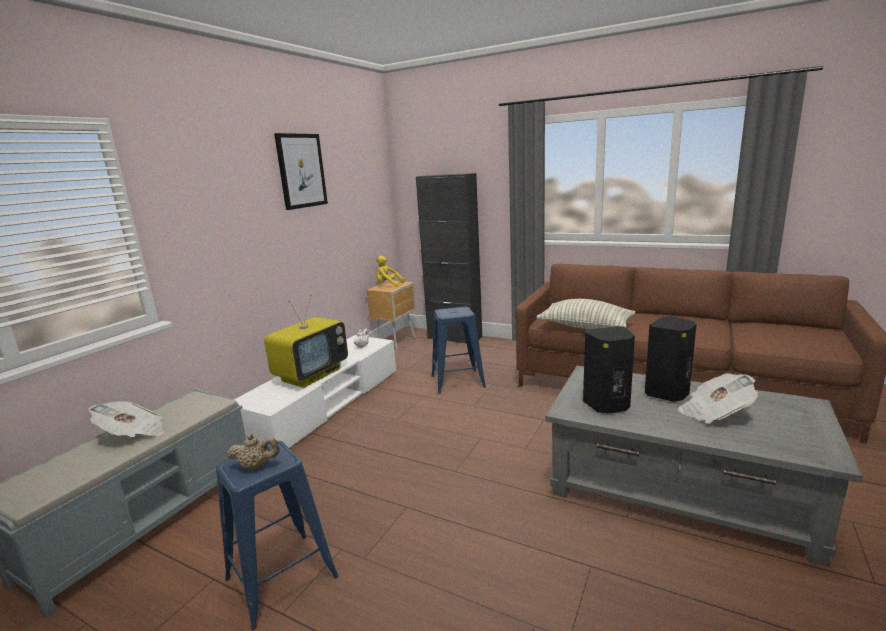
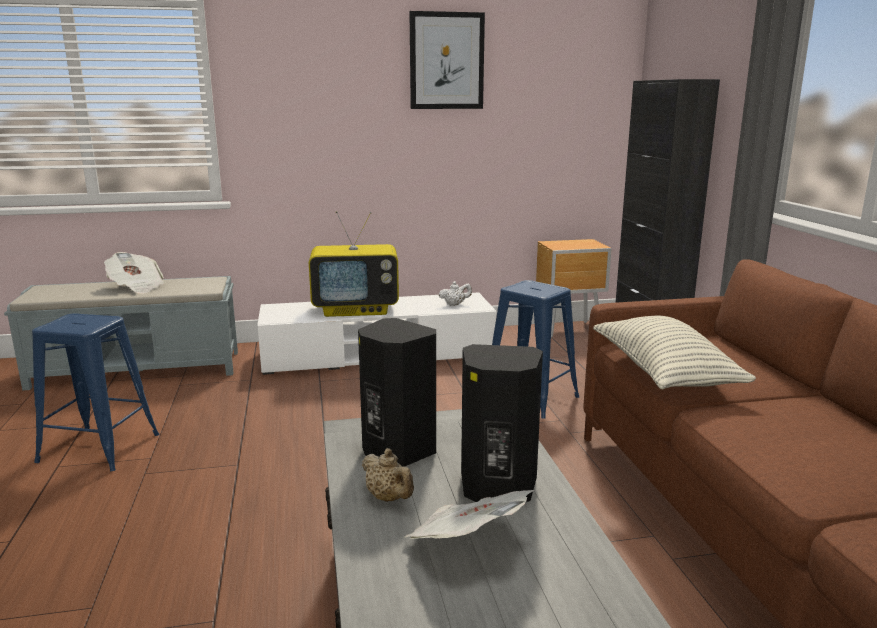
camera: 50 degrees right, 0 degrees up
beige teapot [227,434,280,469] -> beige teapot moved to [362,448,414,502]
yellow plush toy [376,256,405,287] -> none

